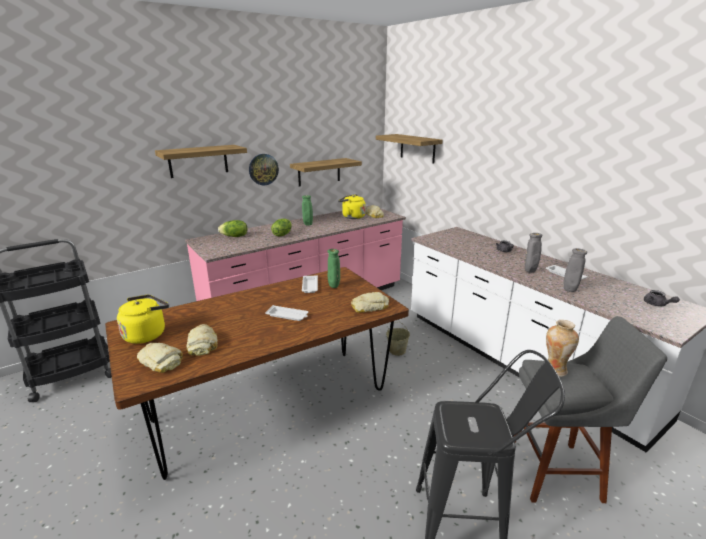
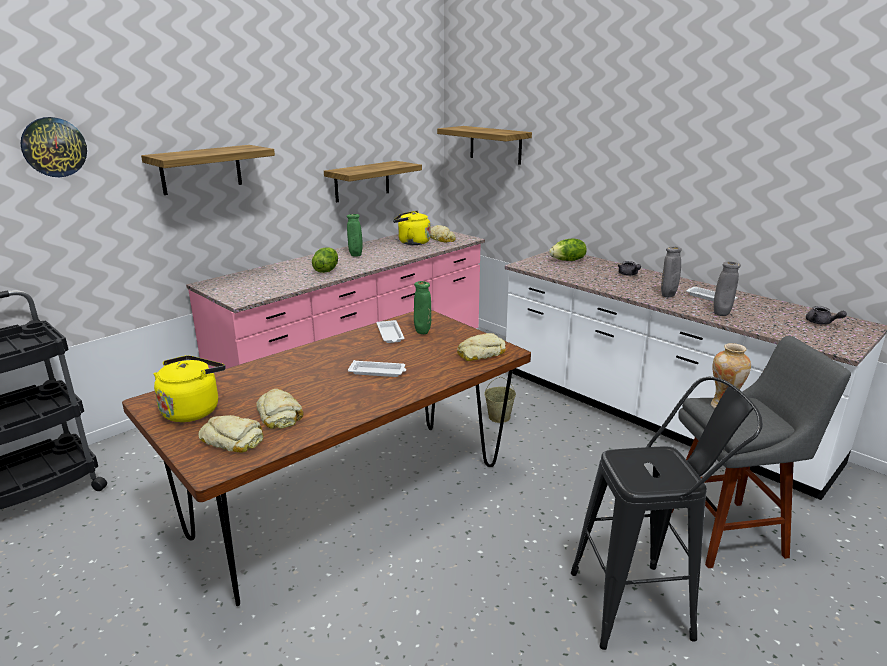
camera: 10 degrees left, 0 degrees up
lettuce [218,220,247,237] -> lettuce moved to [549,238,587,261]
wall clock [249,154,279,186] -> wall clock moved to [20,117,87,177]

